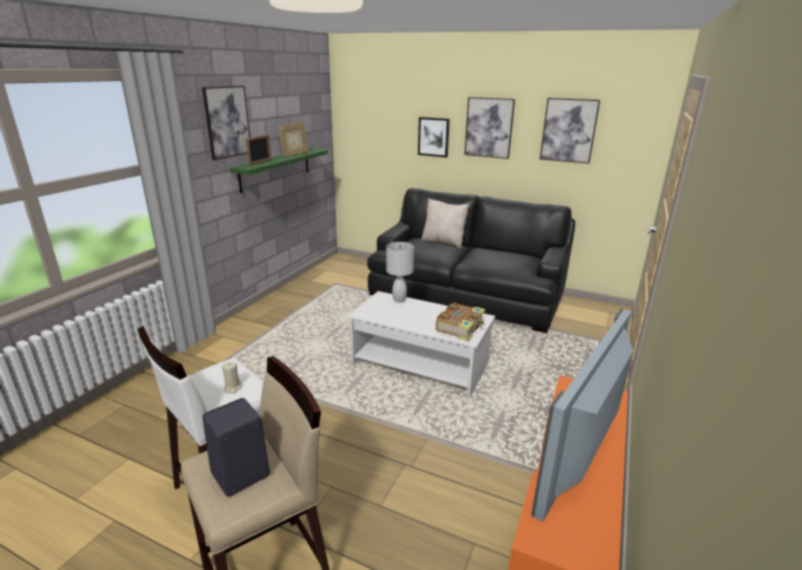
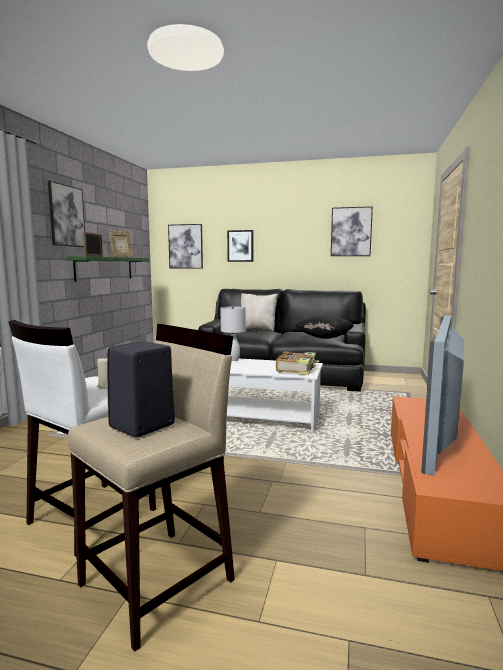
camera: 10 degrees left, 15 degrees down
picture [464,97,515,159] -> picture moved to [168,224,203,269]
none -> black pillow [295,314,354,339]

